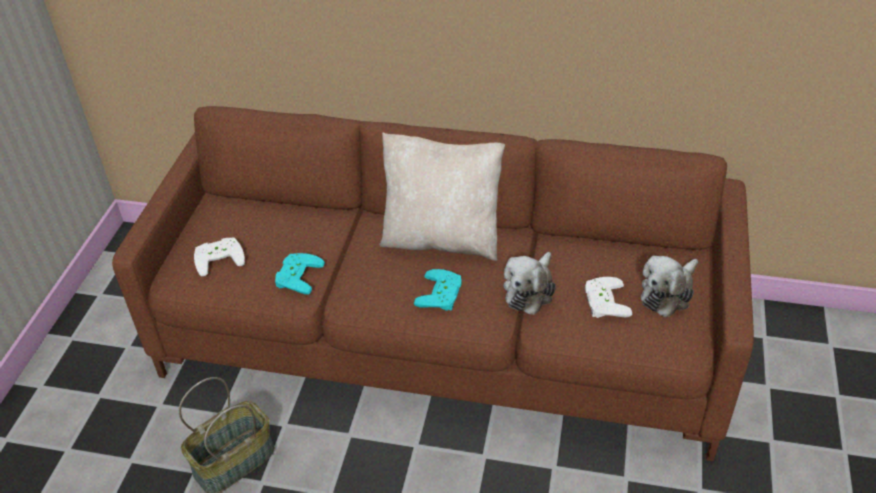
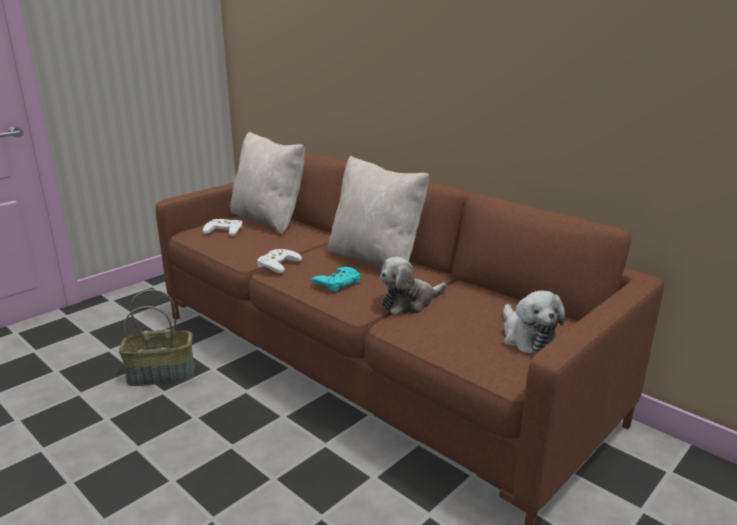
camera: 30 degrees right, 20 degrees down
turquoise game controller [275,253,325,295] -> none
white game controller [585,277,632,318] -> white game controller moved to [257,249,302,273]
plush toy [641,256,698,317] -> plush toy turned 90 degrees counterclockwise [503,291,565,355]
none -> beige pillow [230,132,305,234]

